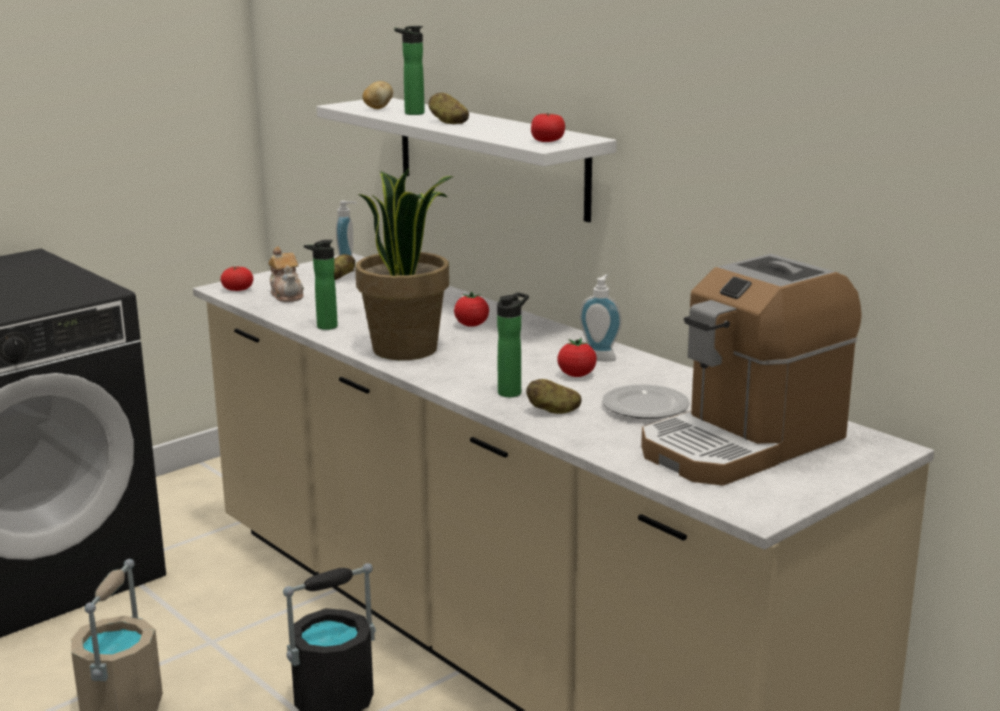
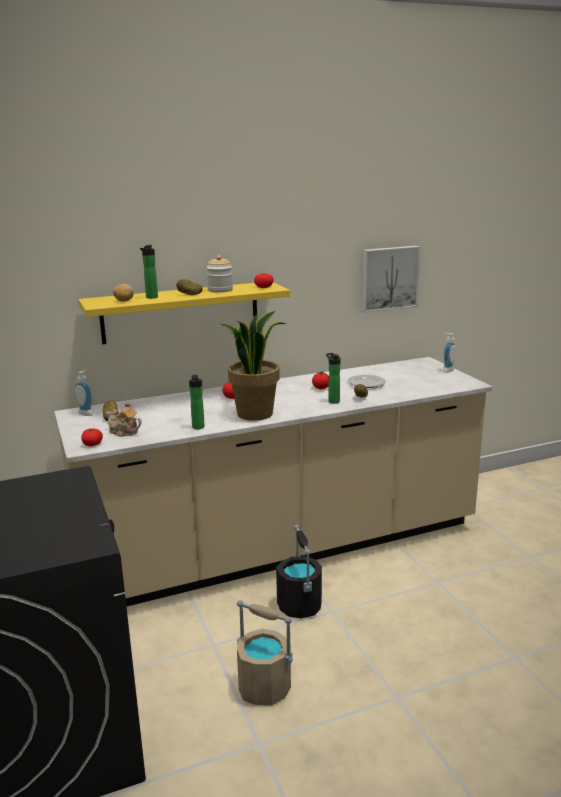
camera: 70 degrees left, 0 degrees up
teapot [268,247,304,302] -> teapot turned 150 degrees counterclockwise [106,401,142,437]
white shelf [317,98,617,222] -> yellow shelf [79,282,290,344]
soap dispenser [580,274,622,362] -> soap dispenser moved to [443,333,456,373]
coffee machine [641,254,862,486] -> none
none -> jar [206,255,233,293]
none -> picture [361,246,421,313]

